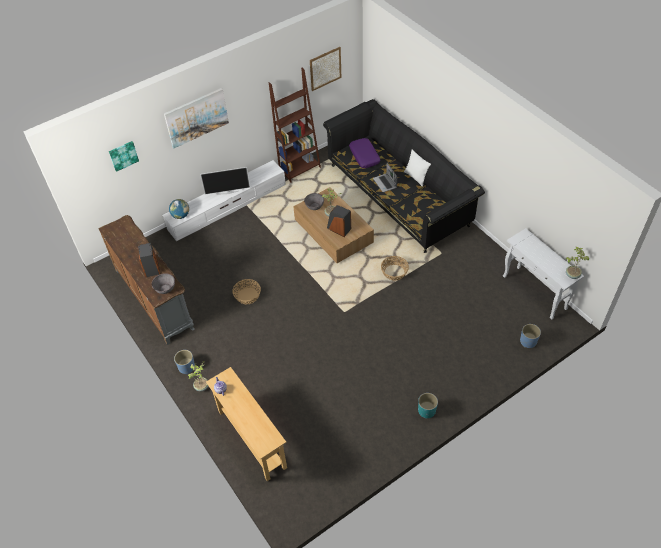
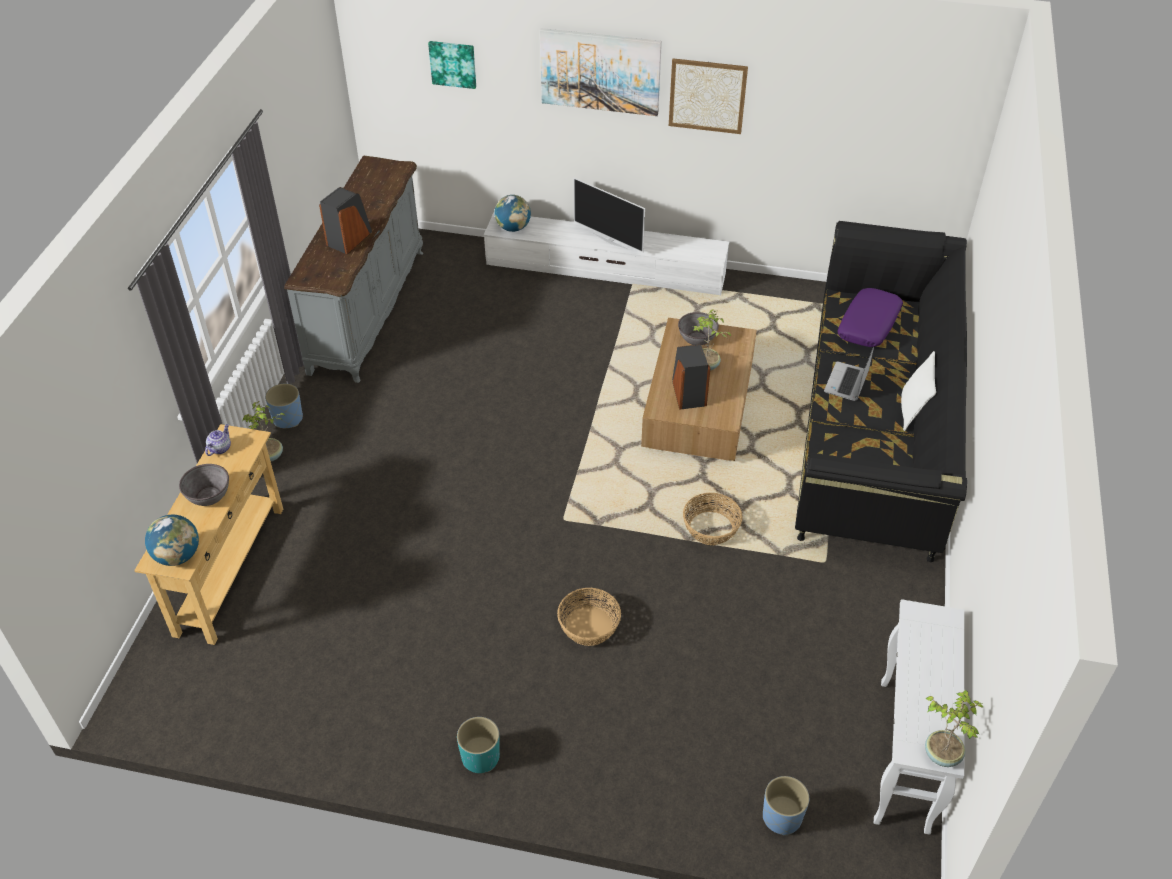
camera: 45 degrees right, 5 degrees down
grey bowl [152,273,175,294] -> grey bowl moved to [179,464,229,506]
basket [232,279,261,304] -> basket moved to [557,588,621,646]
brown bookcase [269,68,321,183] -> none
picture [310,47,341,91] -> picture moved to [669,58,748,134]
none -> globe [145,515,199,566]

